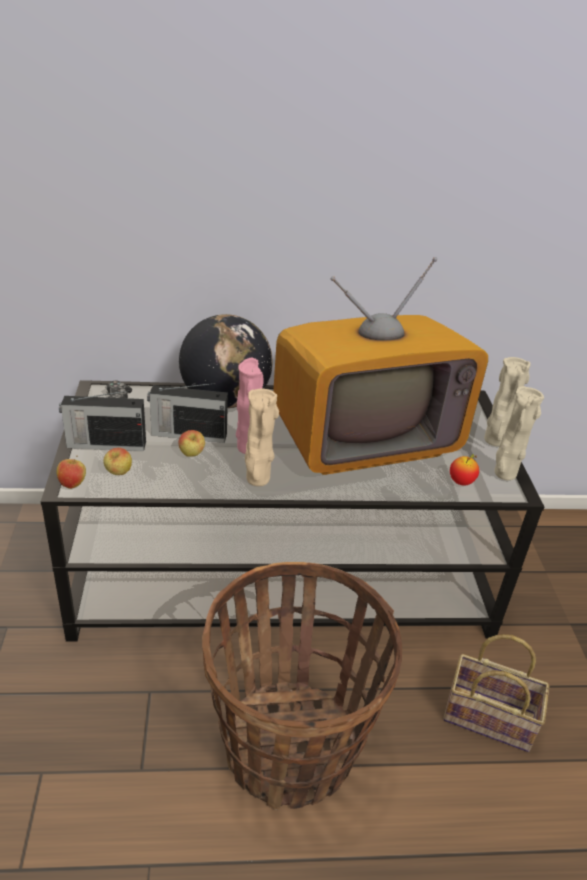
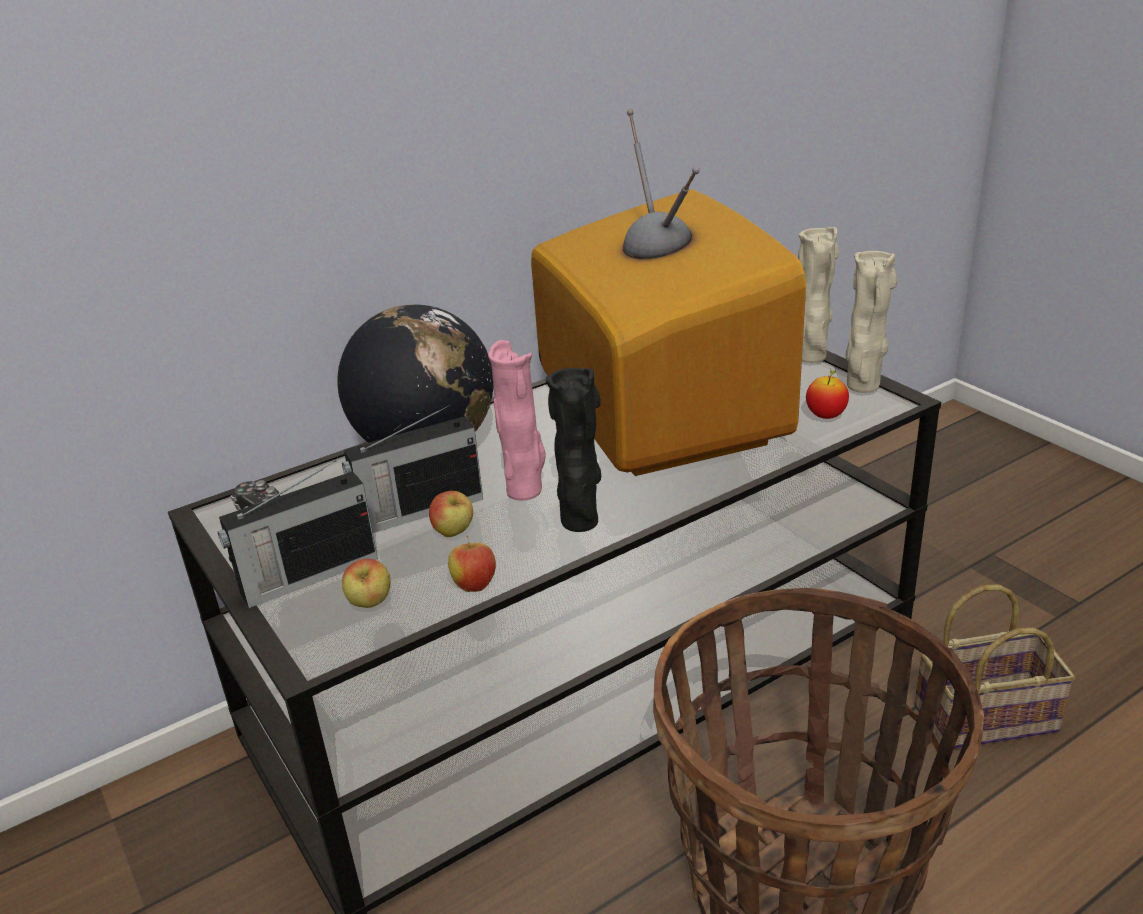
camera: 25 degrees left, 5 degrees down
apple [57,456,86,489] -> apple moved to [448,536,496,592]
beige vase [245,389,279,486] -> black vase [546,368,601,532]
television [273,257,488,475] -> television turned 60 degrees counterclockwise [531,109,806,476]

